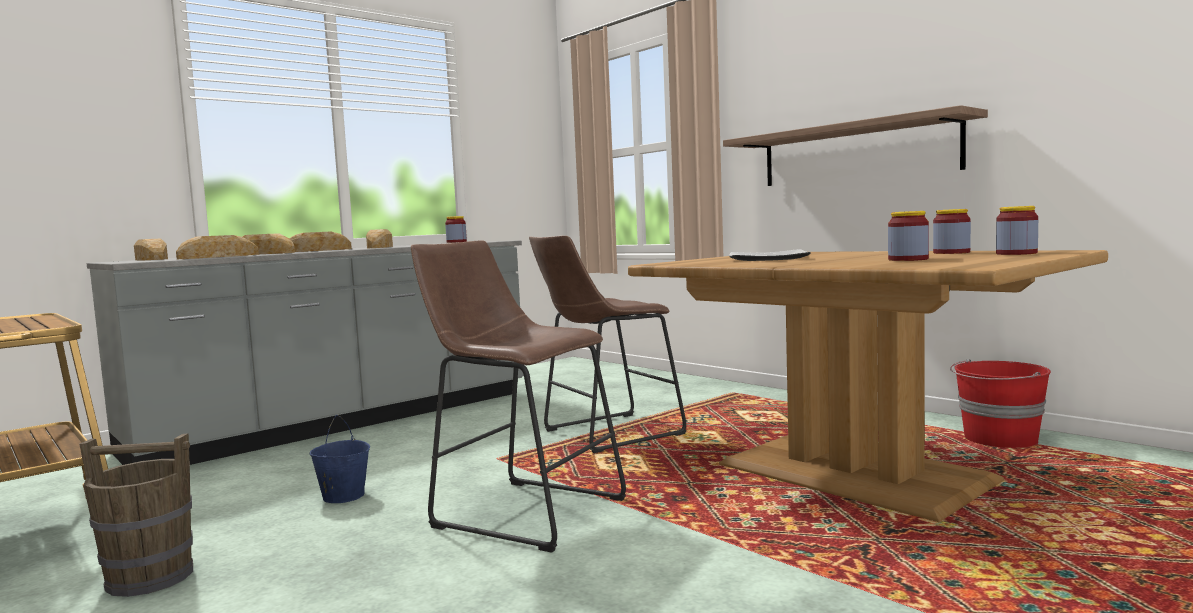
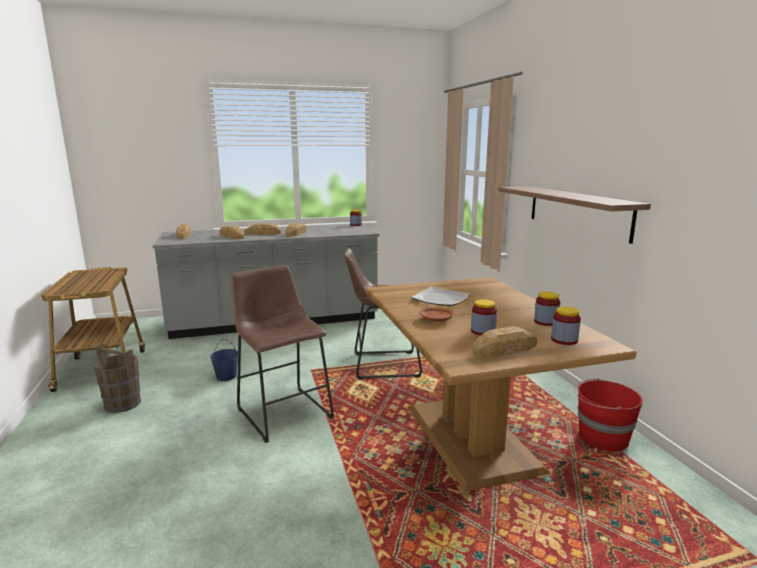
camera: 25 degrees right, 10 degrees up
bread [176,235,259,259] -> bread moved to [473,326,538,357]
none -> brown plate [419,308,454,322]

